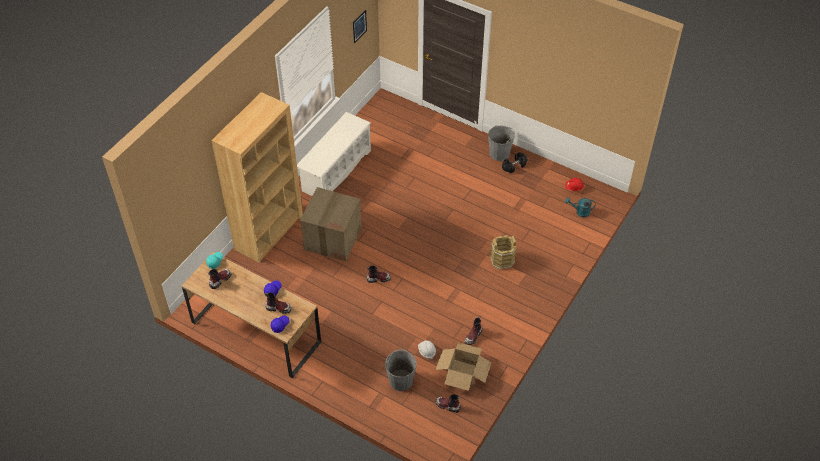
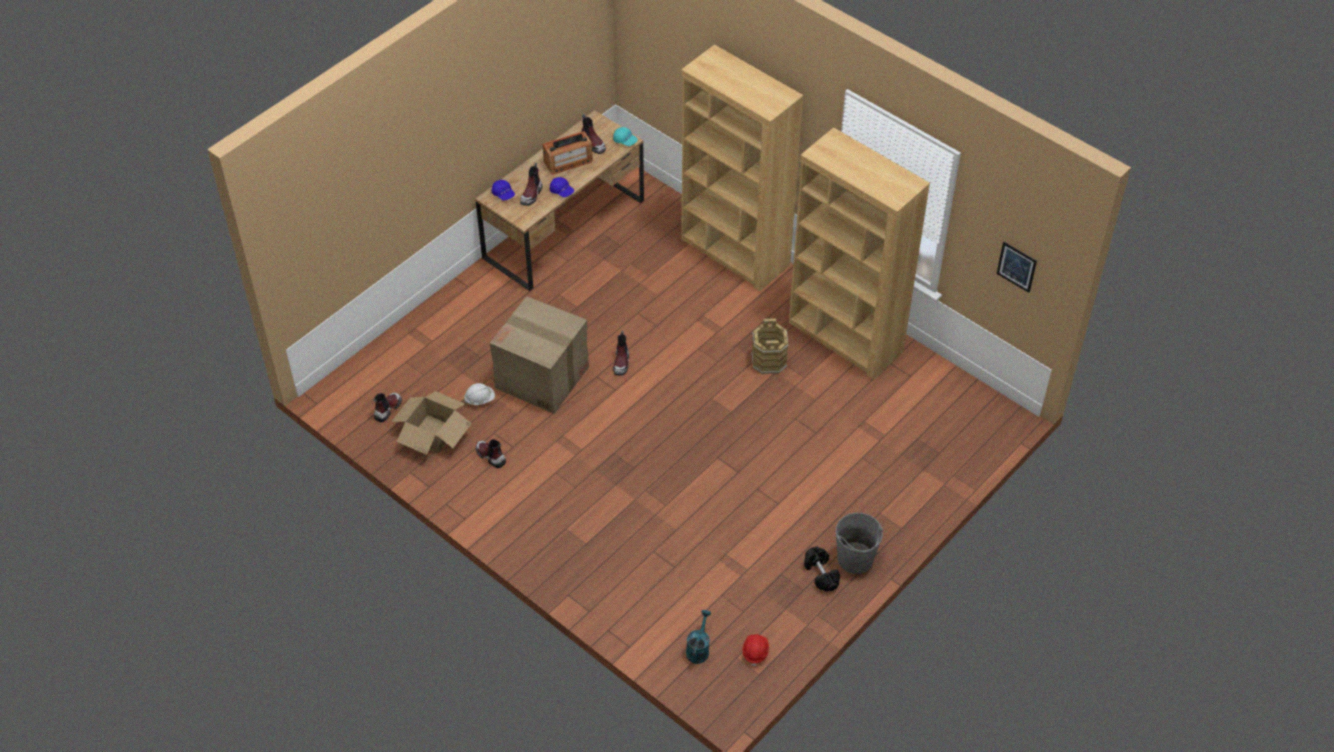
camera: 100 degrees right, 0 degrees up
white shoe rack [297,112,371,196] -> brown bookcase [789,127,930,379]
cardboard box [300,187,362,261] -> cardboard box moved to [490,296,589,414]
grey bucket [385,349,417,391] -> none
brown bucket [490,235,517,270] -> brown bucket moved to [751,318,789,374]
none -> radio [543,131,593,175]

